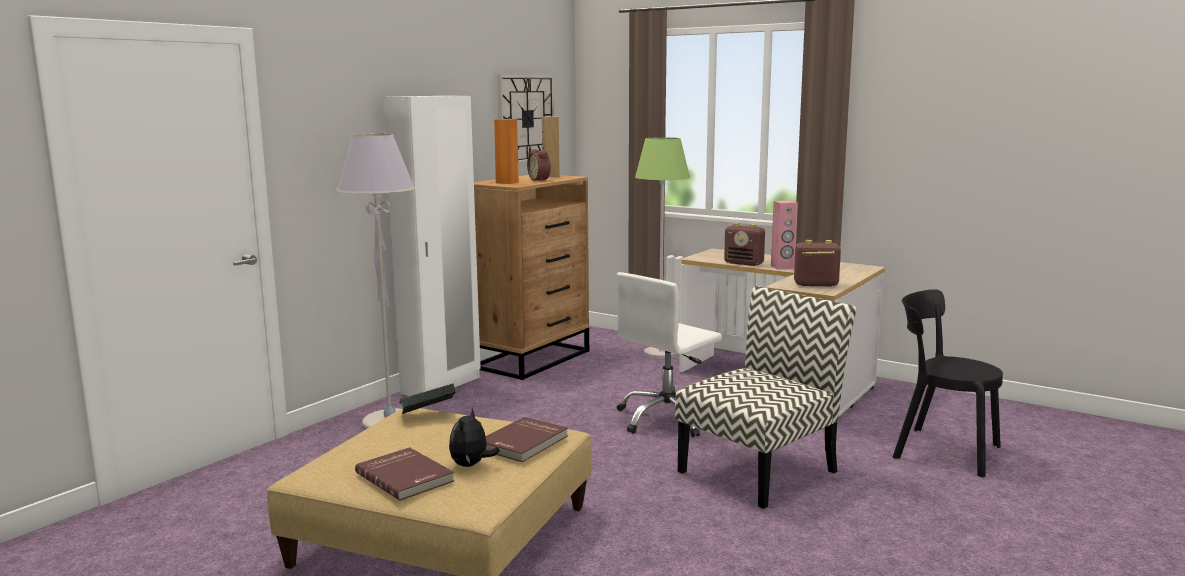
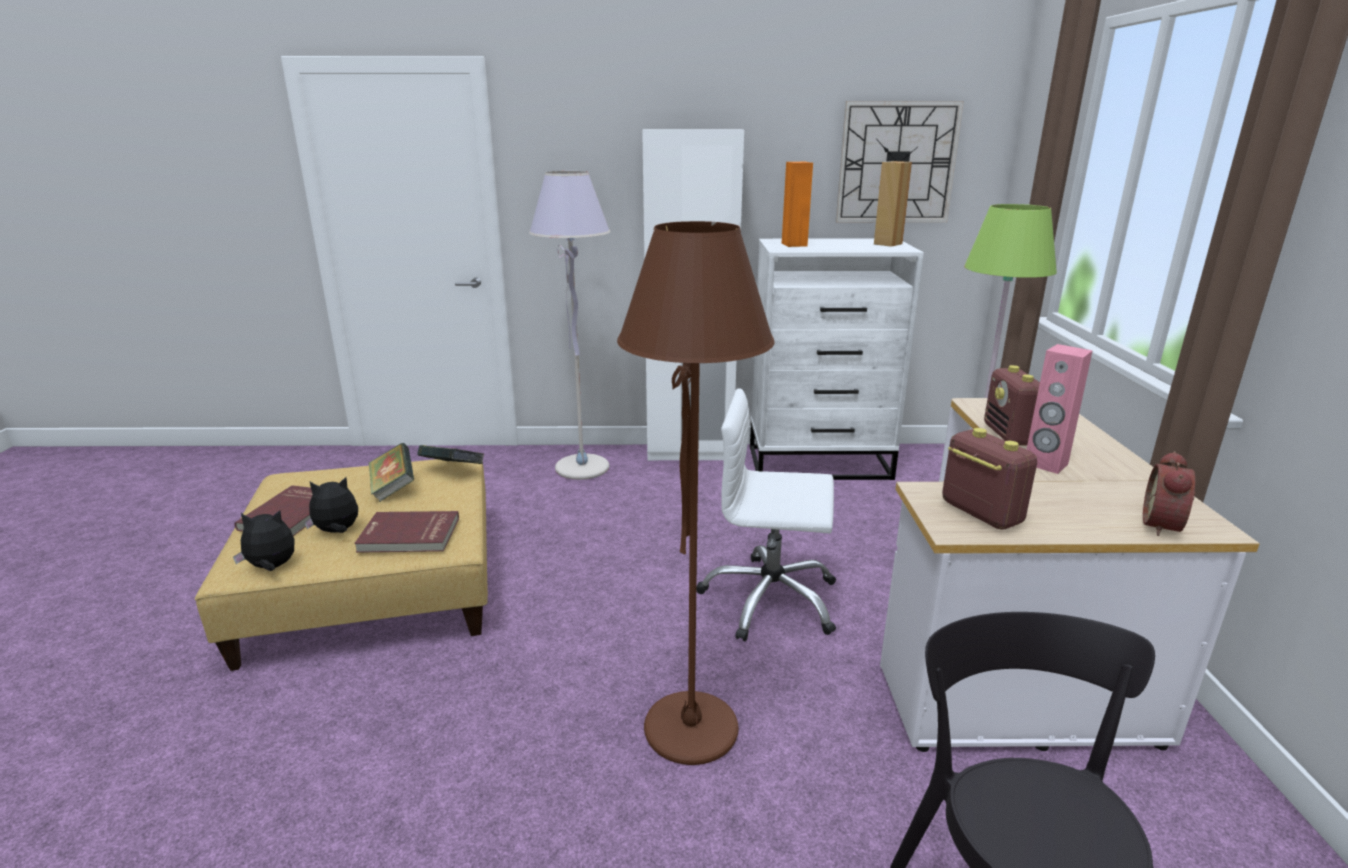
camera: 55 degrees right, 10 degrees up
brown dresser [474,175,589,380] -> white dresser [750,239,924,480]
alarm clock [527,149,551,181] -> alarm clock moved to [1143,451,1196,536]
chair [675,286,856,509] -> brown floor lamp [617,221,775,765]
none -> plush toy [233,510,294,571]
none -> book [369,443,414,502]

